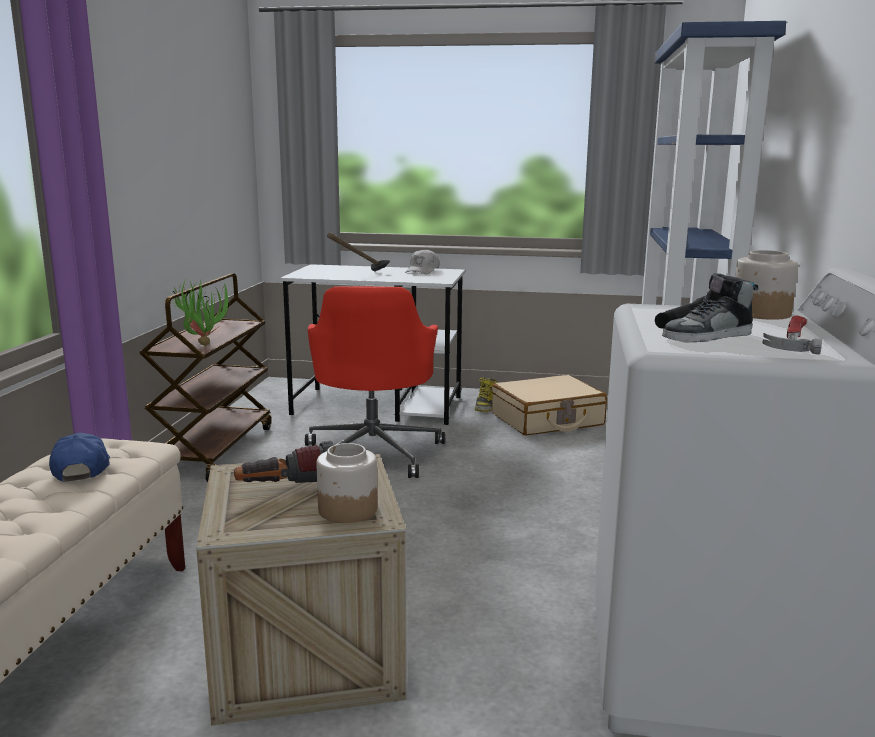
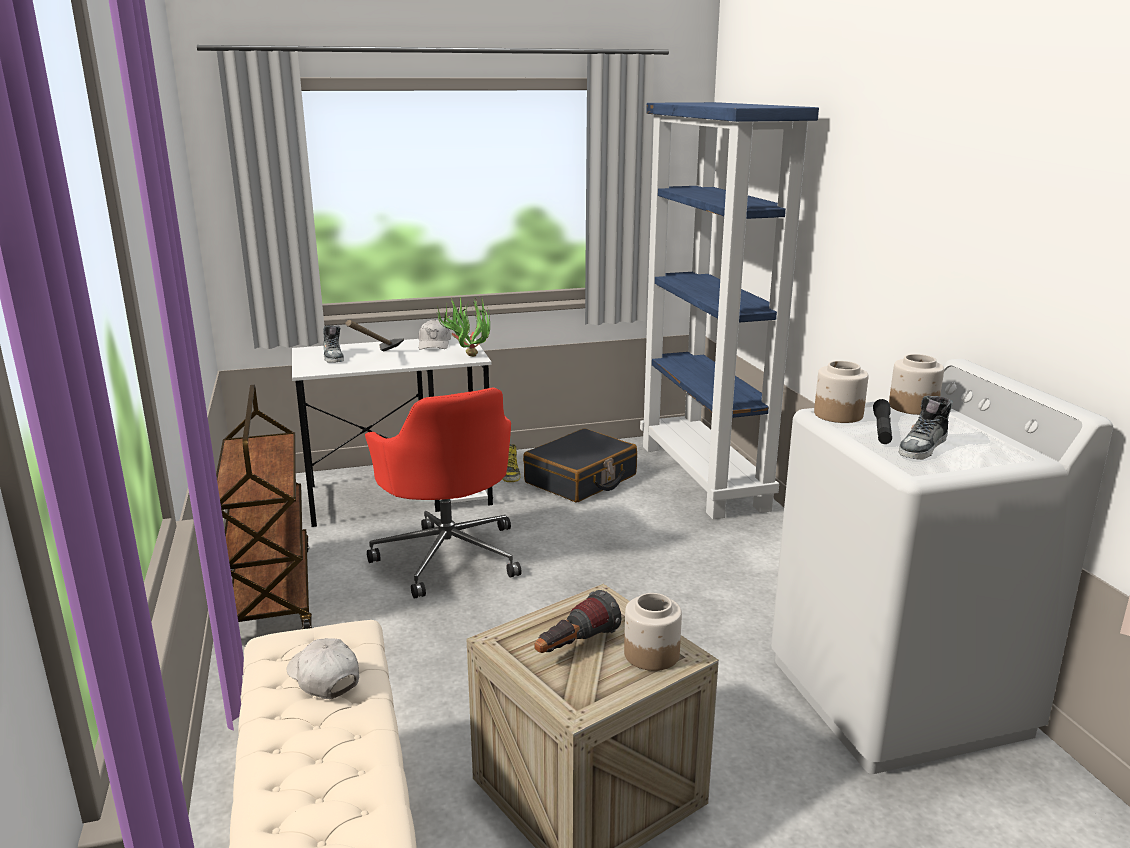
camera: 25 degrees left, 5 degrees up
blue cap [49,433,110,481] -> white cap [287,638,359,699]
potted plant [170,277,231,346] -> potted plant moved to [437,297,490,357]
beige suitcase [492,375,607,435] -> black suitcase [523,428,637,502]
hammer [763,315,822,354] -> none
none -> shoe [323,325,344,363]
none -> jar [814,361,869,423]

